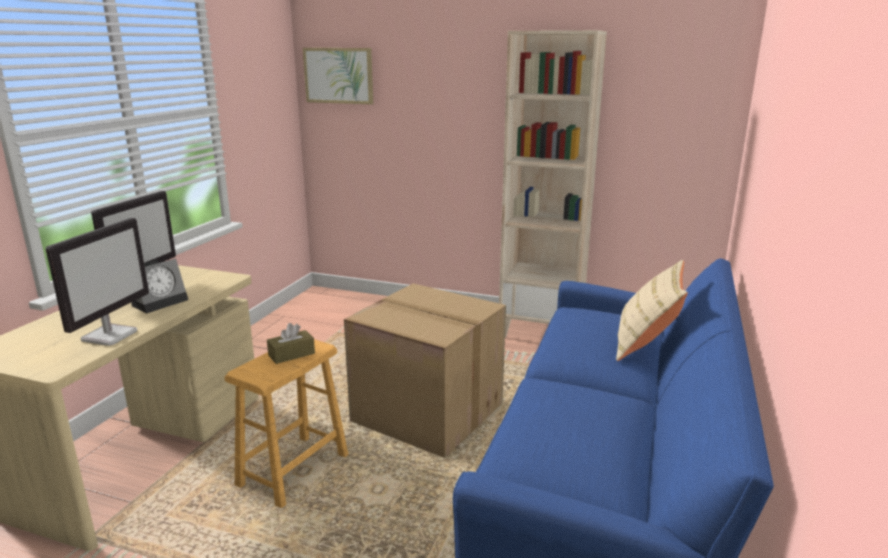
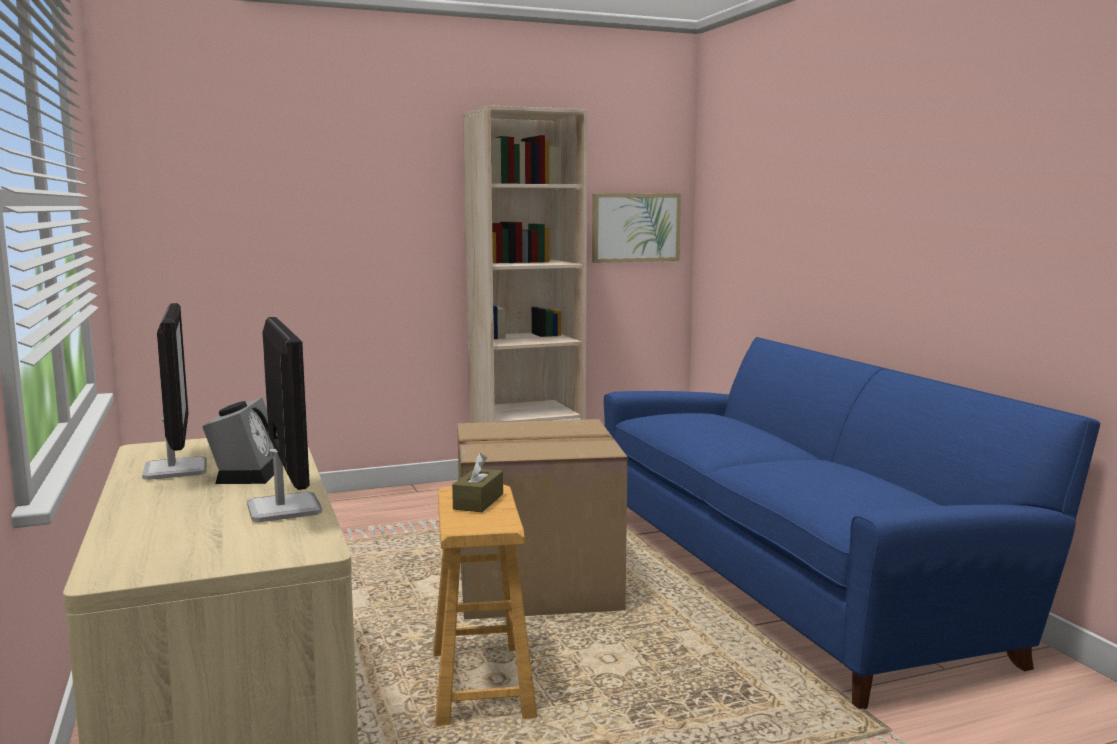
camera: 40 degrees left, 10 degrees down
picture [303,48,373,104] -> picture moved to [592,193,681,263]
beige pillow [616,260,688,361] -> none

